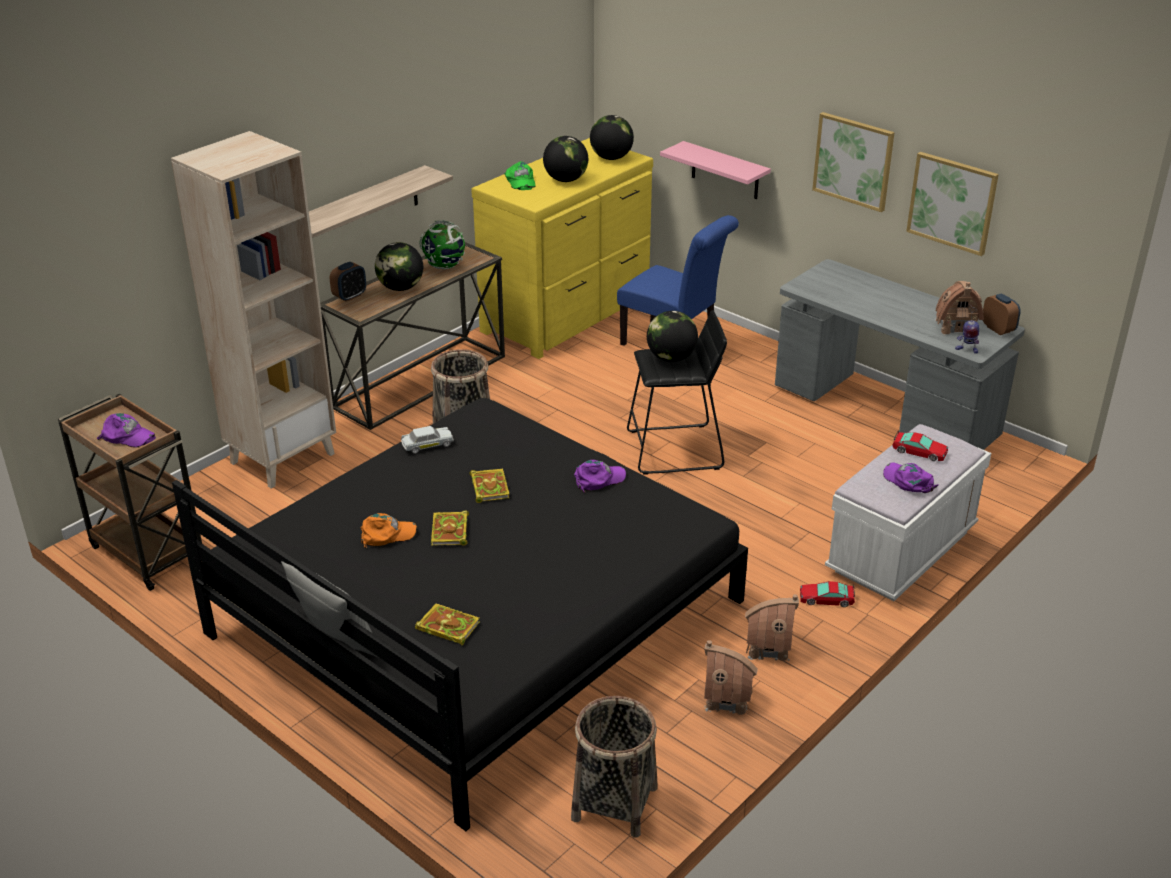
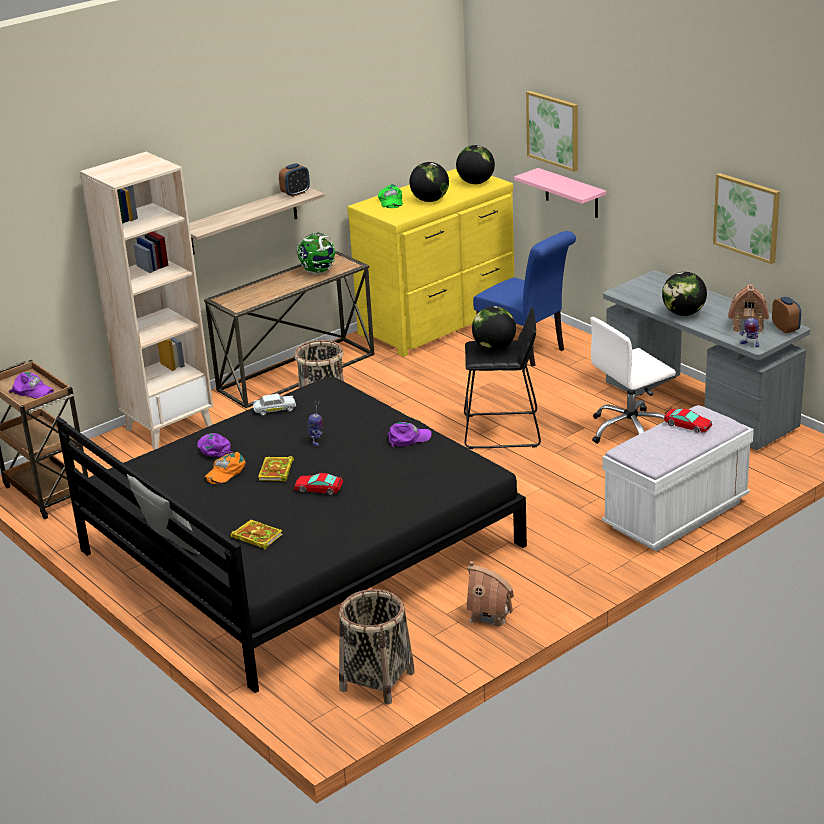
camera: 10 degrees right, 5 degrees down
alarm clock [330,262,366,302] -> alarm clock moved to [279,163,310,197]
orange cap [360,513,417,548] -> orange cap turned 135 degrees clockwise [205,452,246,484]
globe [375,242,423,291] -> globe moved to [662,272,707,316]
book [469,468,510,503] -> toy robot [308,399,322,447]
toy house [745,594,799,661] -> none
toy car [800,581,855,607] -> toy car moved to [294,473,343,495]
picture [812,112,895,212] -> picture moved to [526,91,578,172]
purple cap [883,463,938,493] -> purple cap moved to [197,433,234,458]
none -> white office chair [590,317,676,444]

